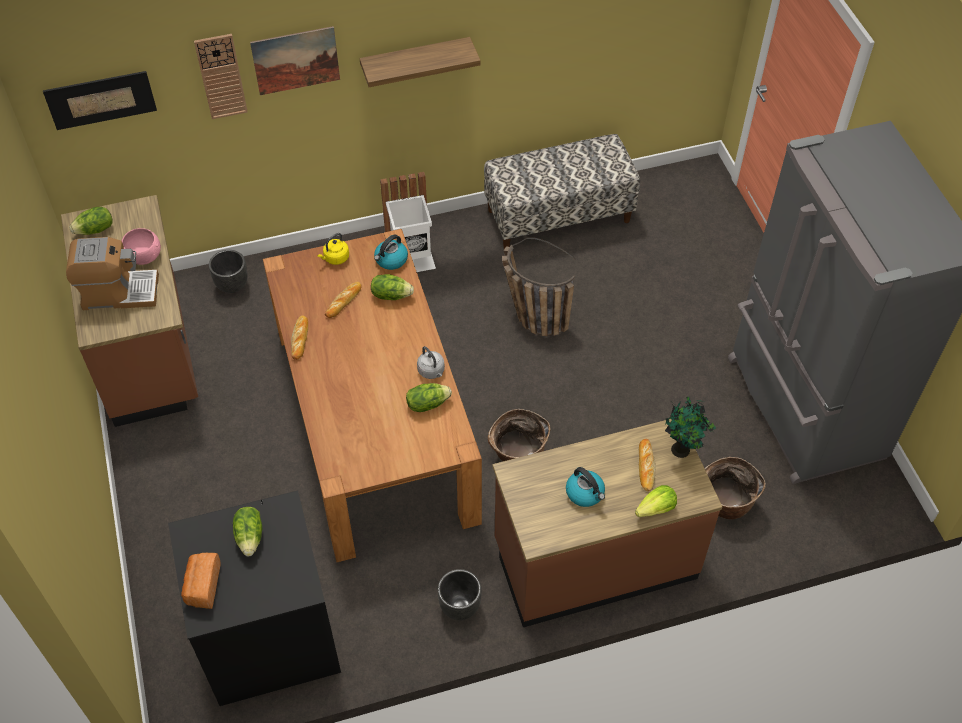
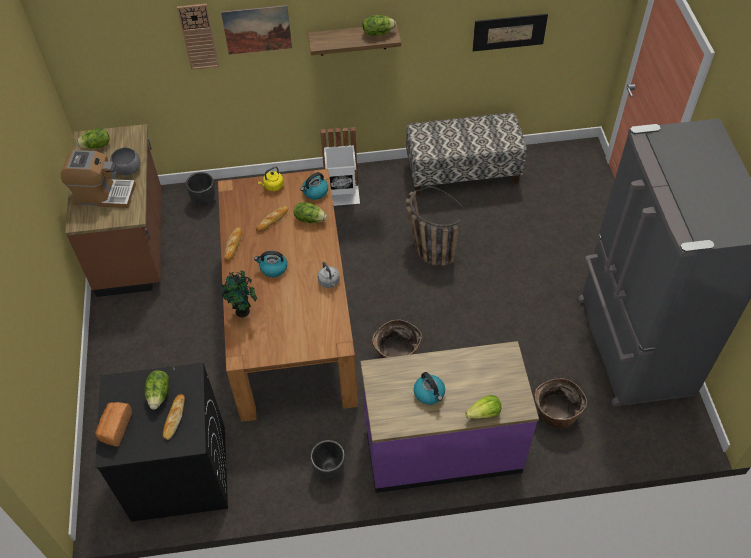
camera: 10 degrees right, 0 degrees up
picture [43,71,157,130] -> picture moved to [472,14,548,51]
pink bowl [122,228,161,265] -> grey bowl [110,148,140,176]
lettuce [406,383,452,412] -> lettuce moved to [363,15,396,36]
brown counter [493,419,722,627] -> purple counter [360,341,539,493]
bread [639,439,656,491] -> bread moved to [163,394,185,440]
potted plant [665,397,716,458] -> potted plant moved to [221,271,257,317]
none -> kettle [254,251,287,277]

